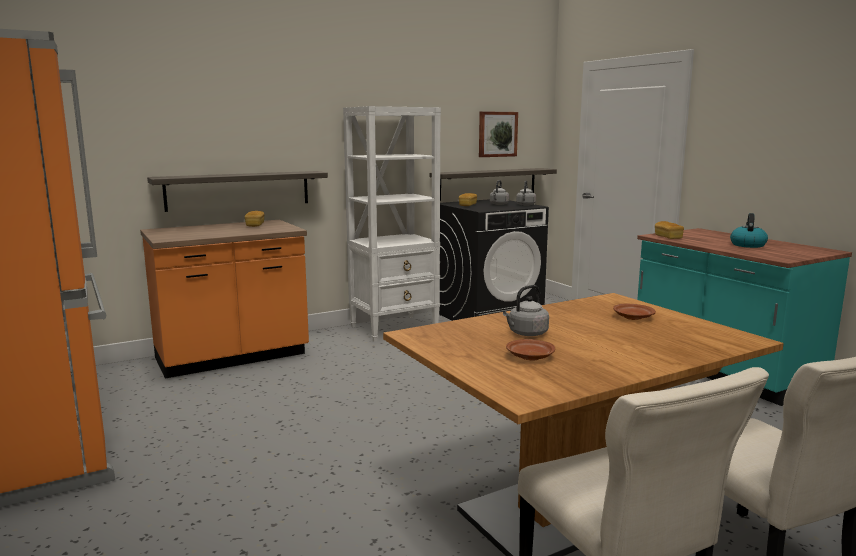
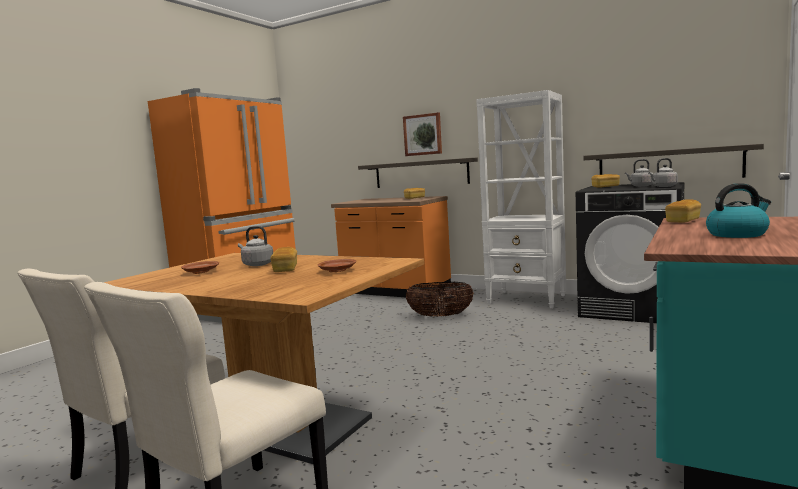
camera: 60 degrees right, 5 degrees down
picture [479,111,518,157] -> picture moved to [403,112,442,156]
none -> bread [270,247,297,272]
none -> basket [406,282,474,317]

